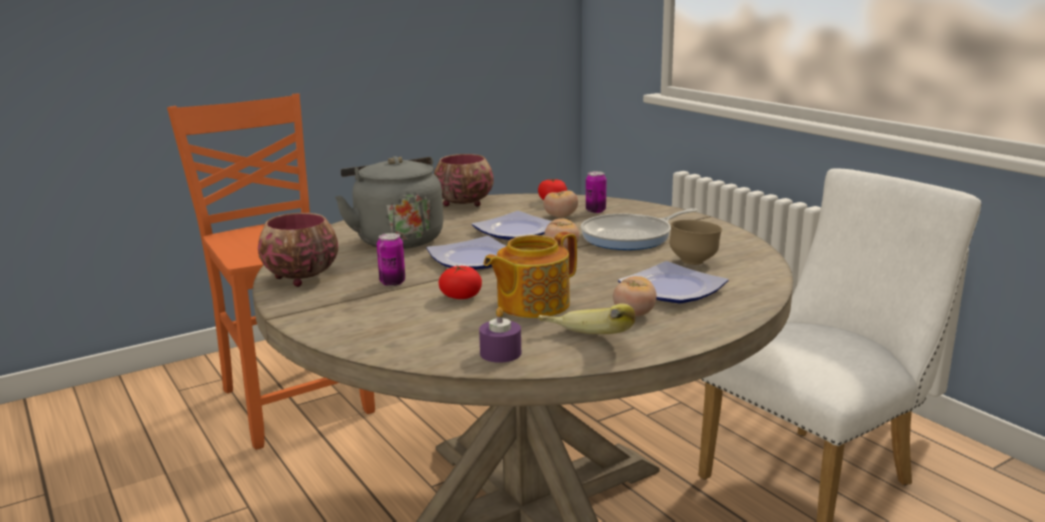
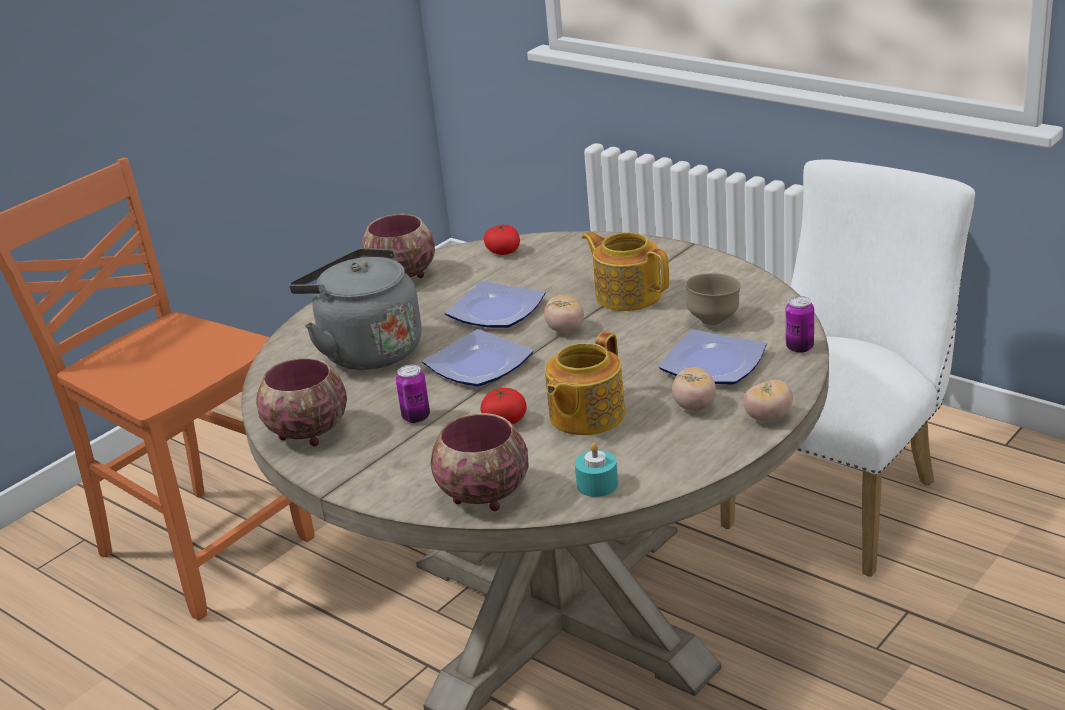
camera: 15 degrees left, 10 degrees up
purple candle [479,307,521,363] -> turquoise candle [575,443,618,497]
banana [538,303,635,334] -> none
tomato [543,191,578,218] -> tomato moved to [743,380,793,422]
frying pan [581,208,697,250] -> teapot [582,231,669,311]
can [586,171,606,213] -> can moved to [786,296,814,353]
none -> bowl [430,413,529,511]

